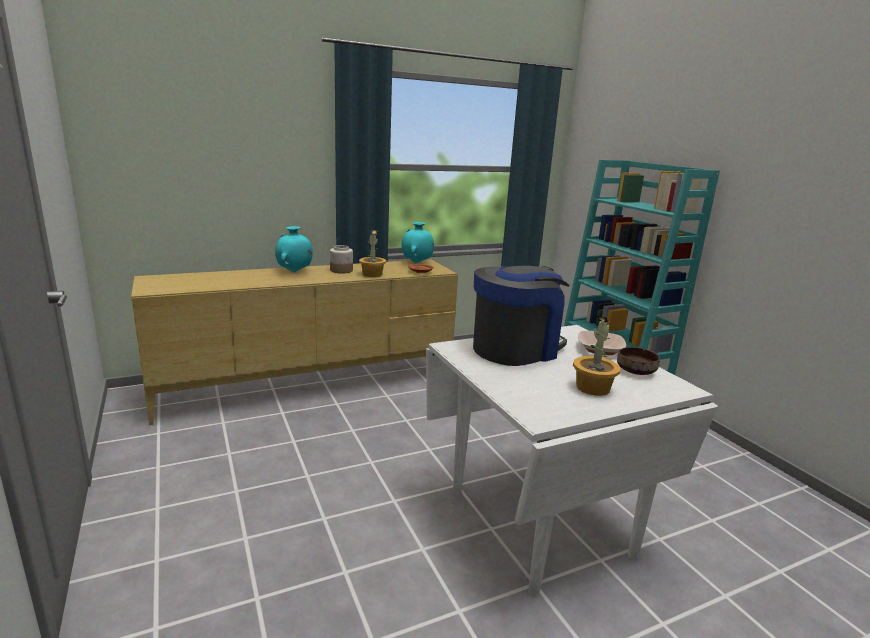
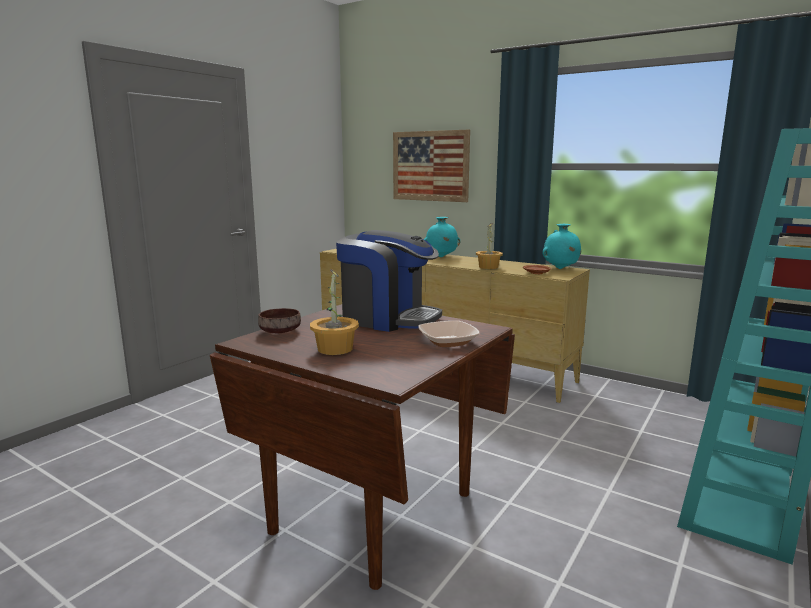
camera: 60 degrees right, 5 degrees down
jar [330,245,353,273] -> none
white dining table [426,325,718,597] -> brown dining table [210,304,515,590]
brown bowl [617,347,660,375] -> brown bowl moved to [258,308,301,333]
none -> picture [393,130,470,202]

